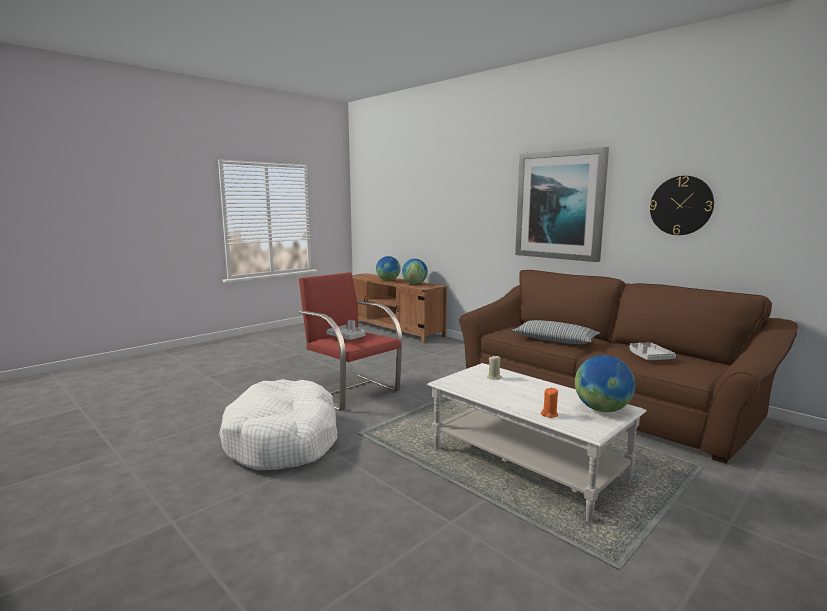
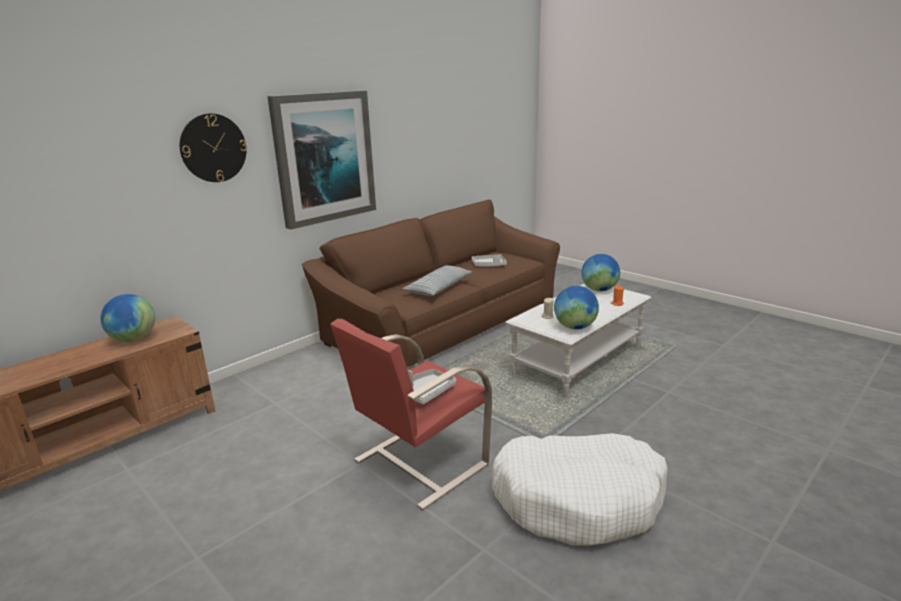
camera: 90 degrees left, 10 degrees up
globe [376,256,401,281] -> globe moved to [554,286,599,330]
wall clock [650,176,714,235] -> wall clock moved to [180,113,247,182]

